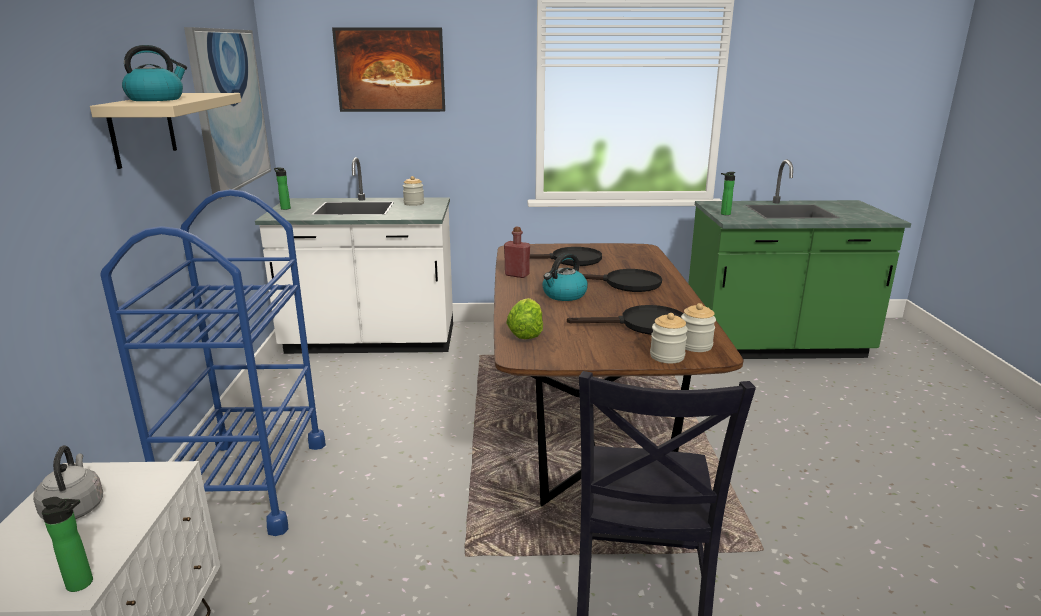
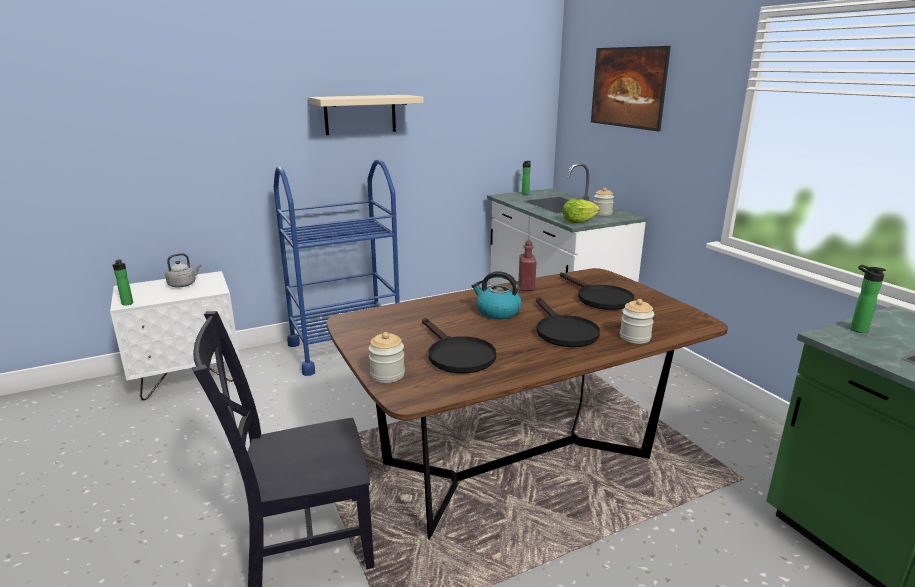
camera: 65 degrees right, 0 degrees up
kettle [122,45,187,101] -> none
picture [184,27,271,199] -> none
lettuce [506,298,543,339] -> lettuce moved to [563,199,600,223]
jar [681,303,716,352] -> jar moved to [620,299,654,344]

